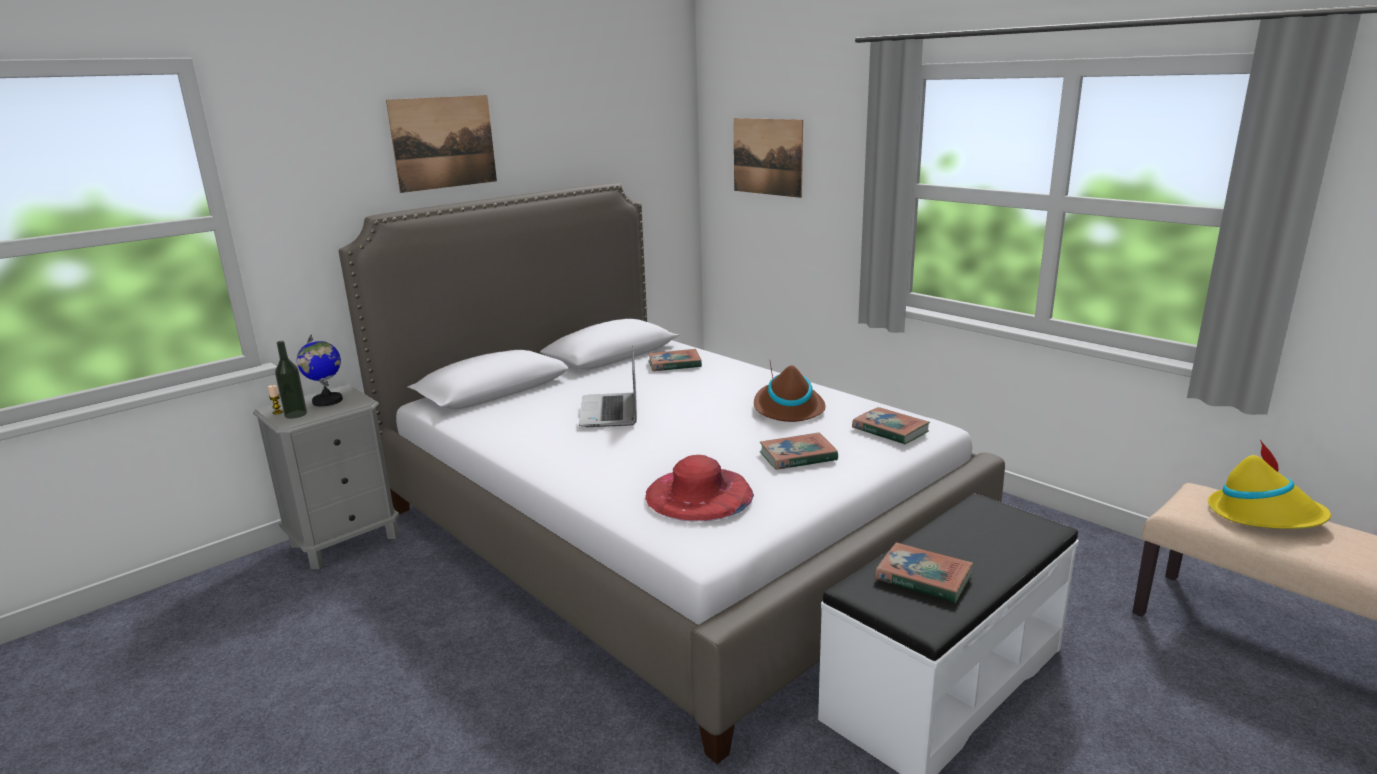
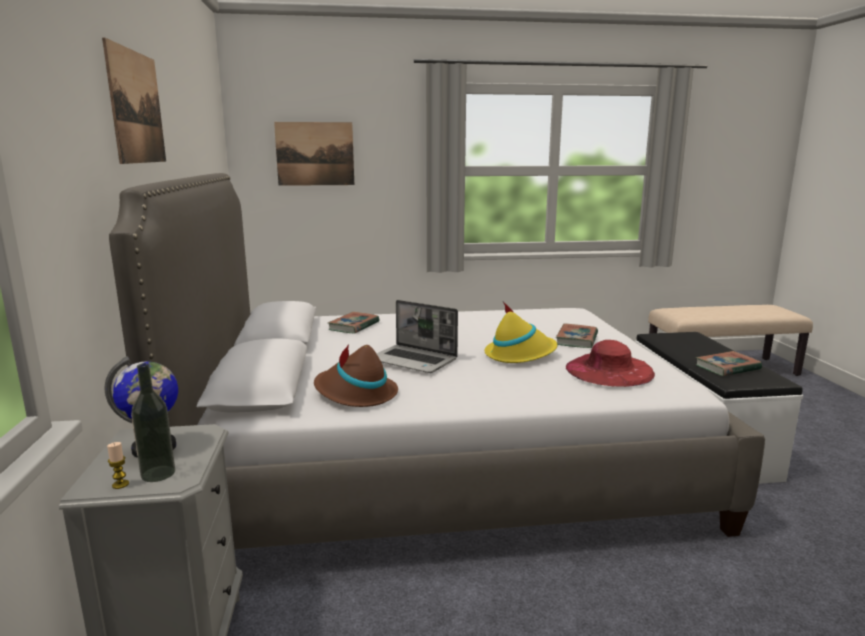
camera: 55 degrees left, 5 degrees down
brown hat [754,362,826,422] -> brown hat moved to [314,344,398,407]
book [852,407,930,445] -> none
yellow hat [1208,439,1331,529] -> yellow hat moved to [485,302,558,363]

